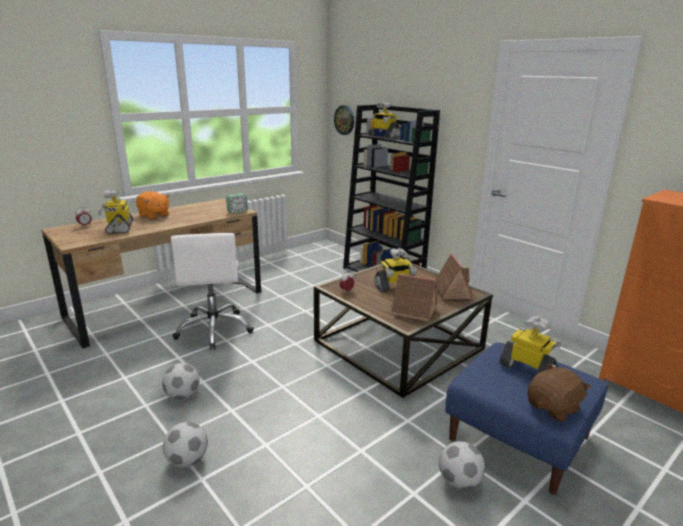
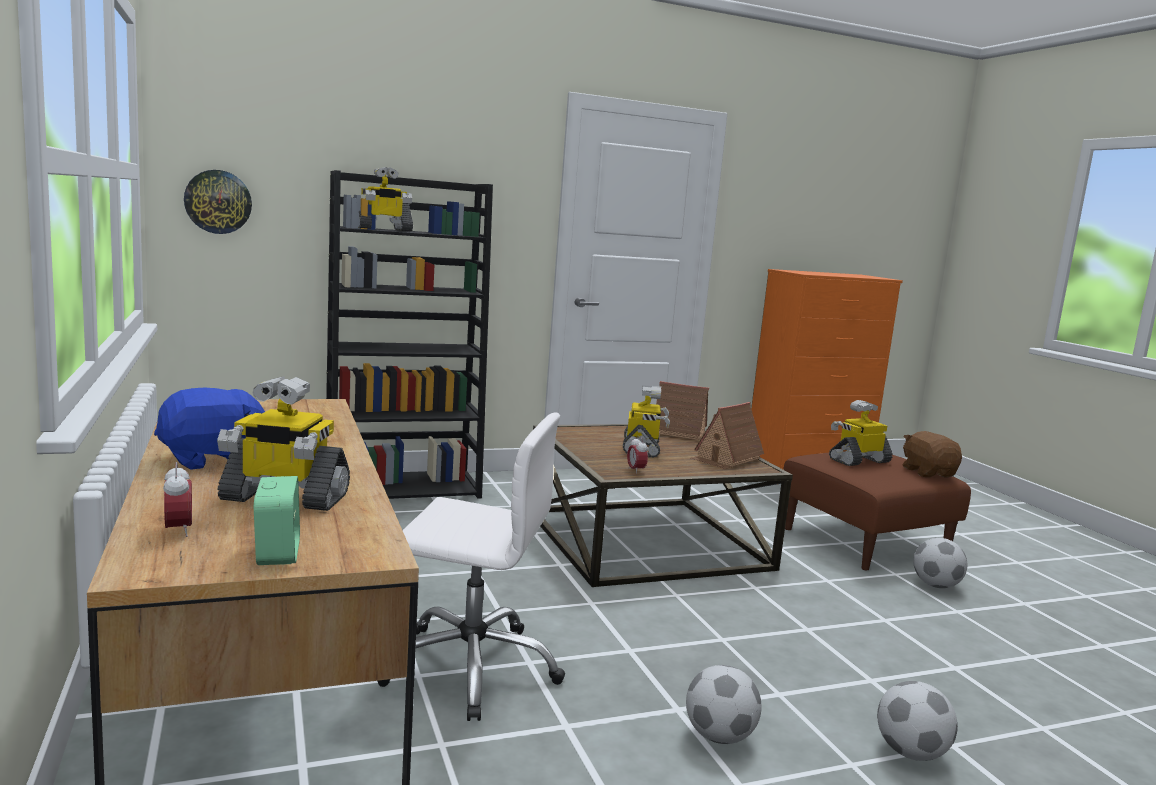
camera: 70 degrees left, 10 degrees down
orange plush toy [136,191,170,219] -> blue plush toy [154,388,265,470]
alarm clock [226,193,248,213] -> alarm clock moved to [254,476,300,565]
blue ottoman [445,342,608,495] -> brown ottoman [783,451,971,570]

